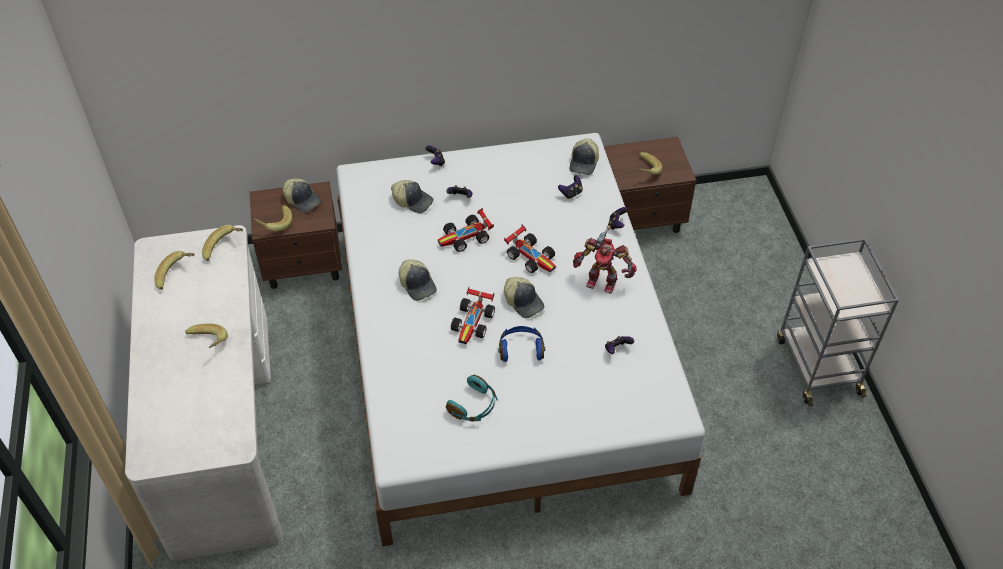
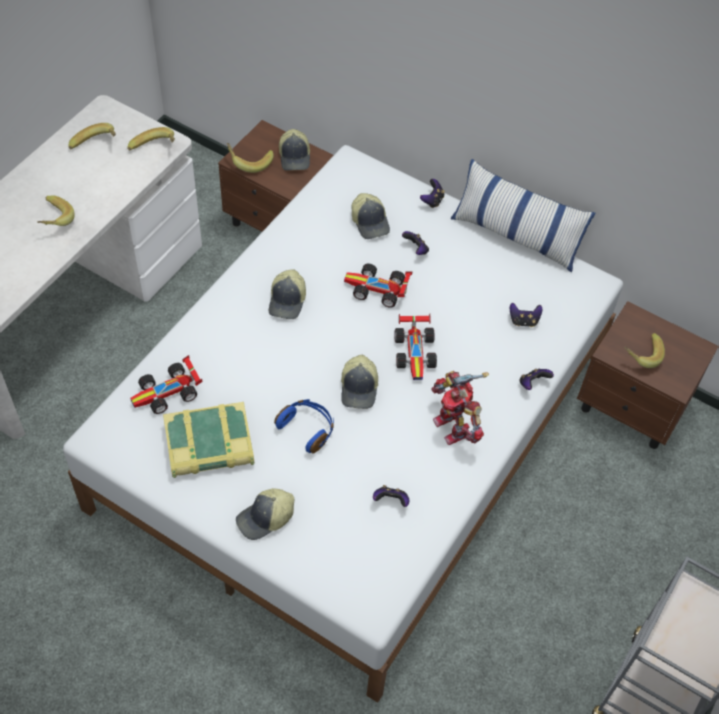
camera: 40 degrees right, 5 degrees up
turquoise headphones [446,375,497,422] -> book [163,402,254,478]
toy car [451,287,495,344] -> toy car moved to [130,355,202,414]
cap [569,139,599,175] -> cap moved to [236,488,294,540]
none -> pillow [451,159,595,272]

